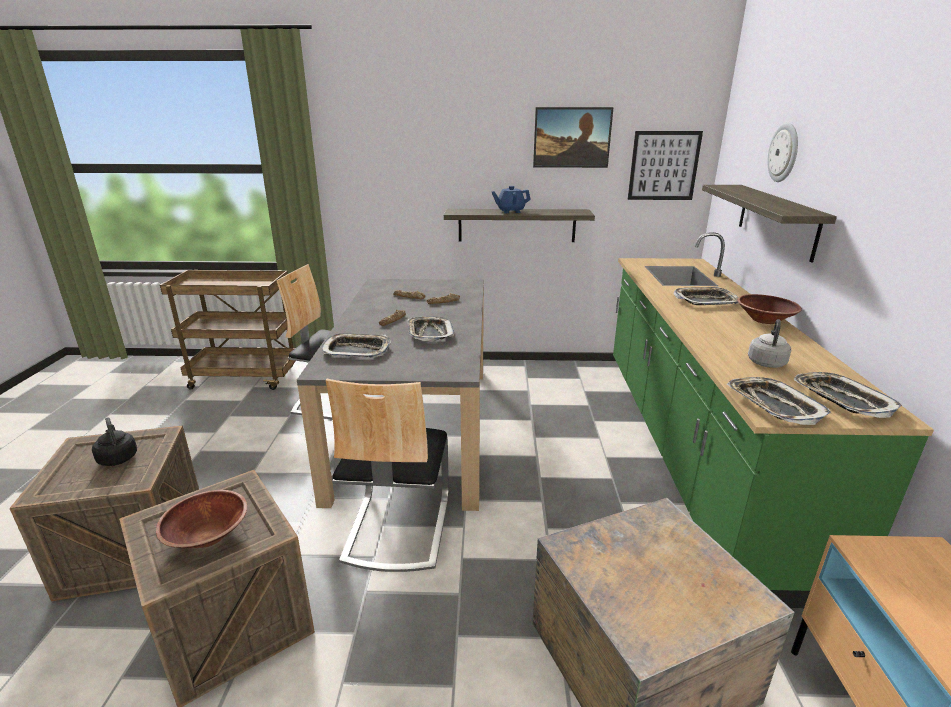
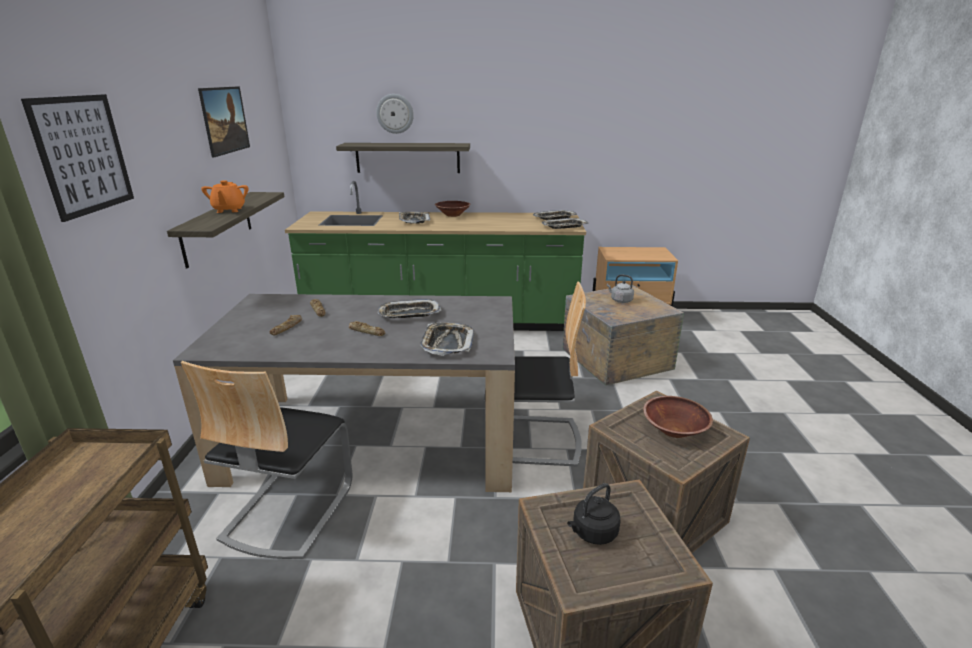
camera: 90 degrees left, 0 degrees up
blue teapot [492,186,531,213] -> orange teapot [201,180,249,213]
picture [628,131,703,200] -> picture moved to [21,94,134,222]
grey kettle [748,319,791,368] -> grey kettle moved to [607,275,634,303]

